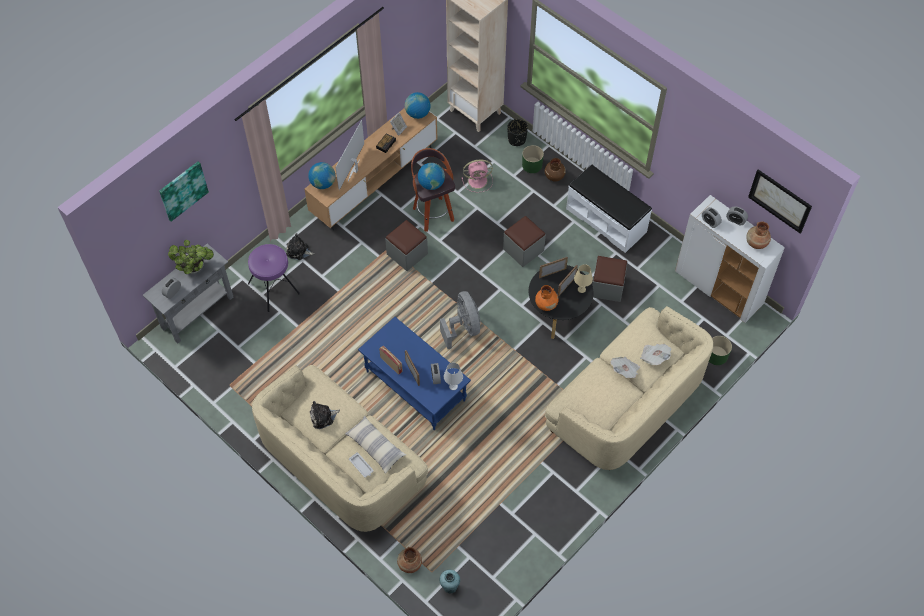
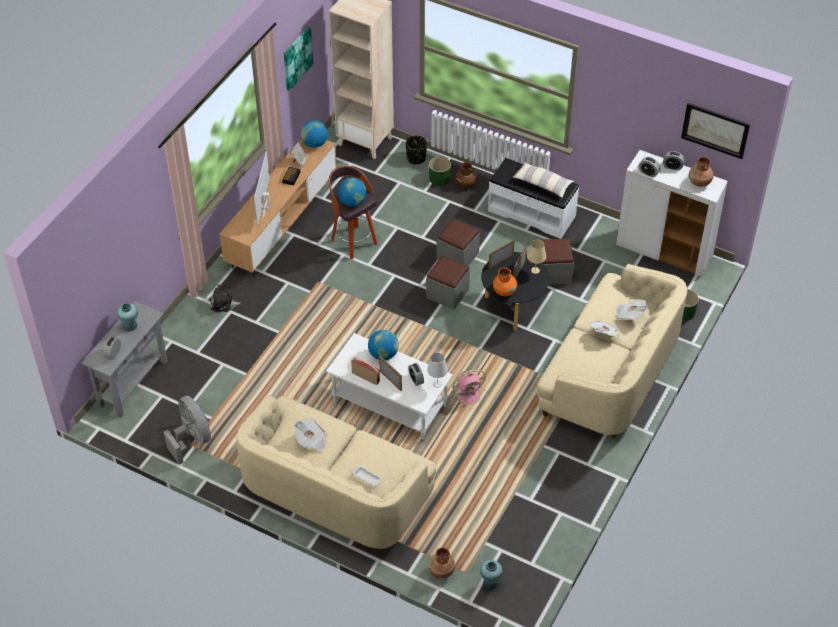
camera: 15 degrees left, 10 degrees down
picture [159,161,209,222] -> picture moved to [284,27,313,91]
potted plant [168,240,214,274] -> turquoise vase [117,303,138,332]
purple stool [248,244,300,312] -> none
globe [308,162,335,189] -> globe moved to [368,330,399,360]
plush toy [310,401,340,429] -> newspaper [294,418,327,452]
pillow [345,416,406,474] -> pillow moved to [512,162,574,198]
blue coffee table [358,317,471,430] -> white coffee table [326,333,453,440]
grey ottoman [385,220,428,271] -> grey ottoman moved to [426,256,470,310]
grey fan [440,291,480,349] -> grey fan moved to [164,396,211,465]
pink fan [462,159,493,192] -> pink fan moved to [449,369,487,409]

